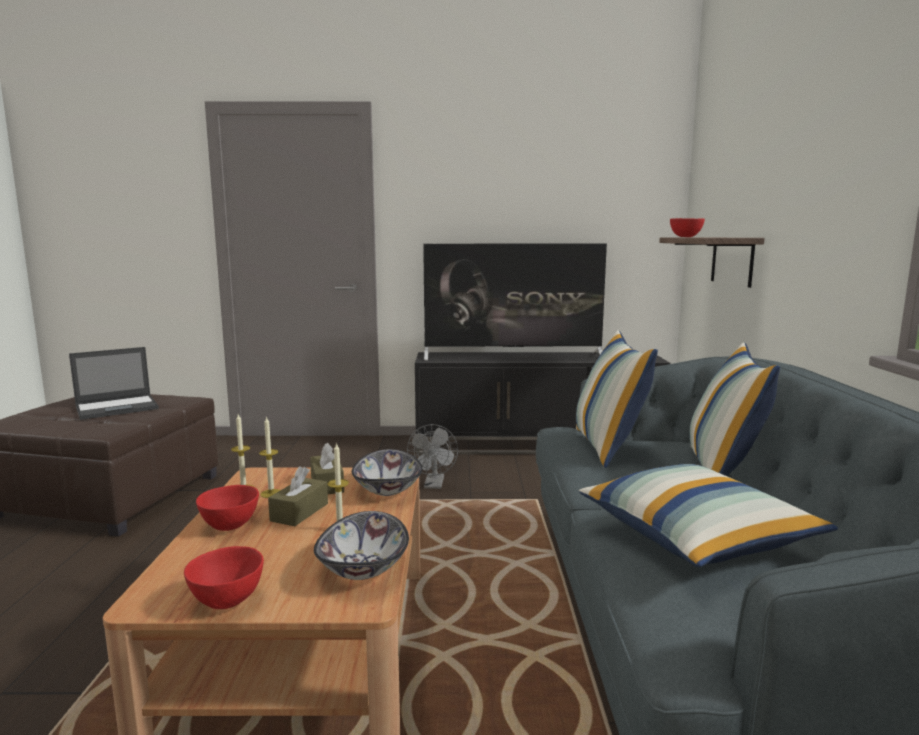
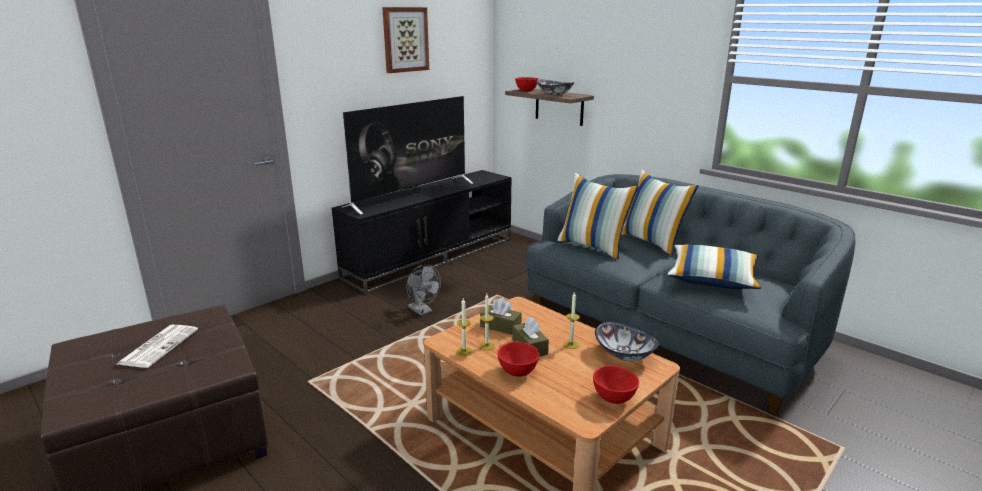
camera: 45 degrees left, 10 degrees up
laptop [69,347,159,420] -> newspaper [117,325,198,368]
bowl [352,449,422,496] -> bowl moved to [536,80,575,95]
none -> picture [382,7,429,73]

